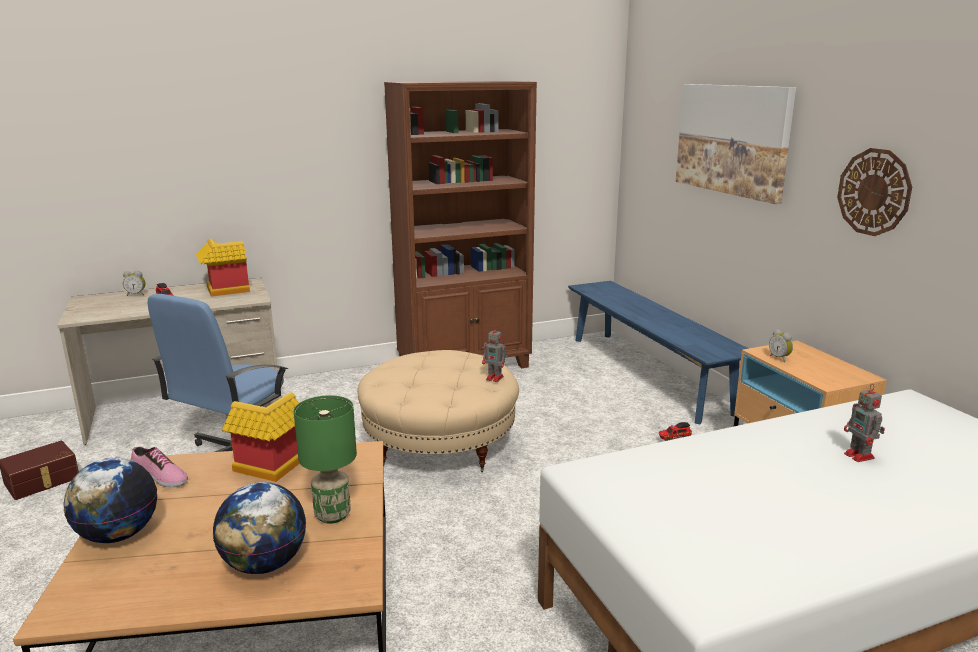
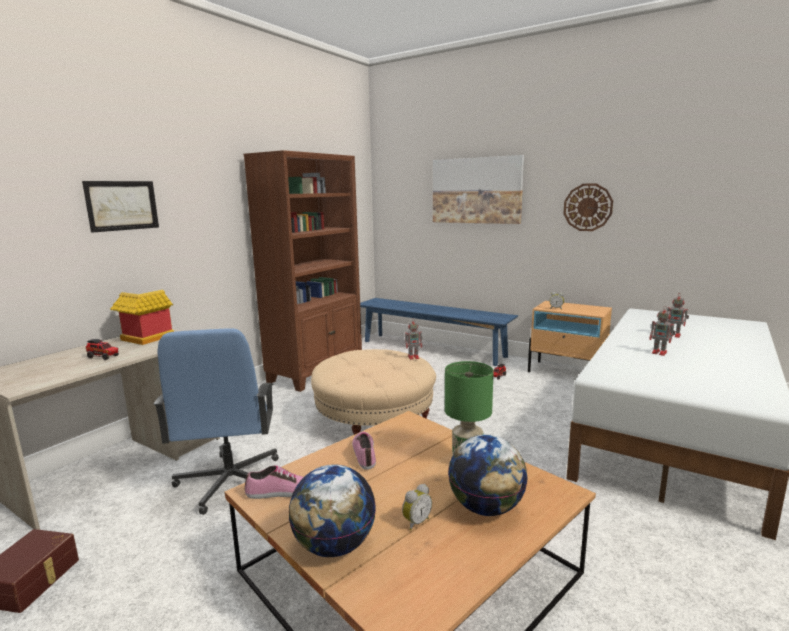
camera: 35 degrees left, 5 degrees down
alarm clock [123,270,146,296] -> alarm clock moved to [402,484,432,530]
toy house [222,392,300,482] -> shoe [352,432,376,470]
none -> picture [82,181,159,233]
none -> toy robot [649,306,676,356]

